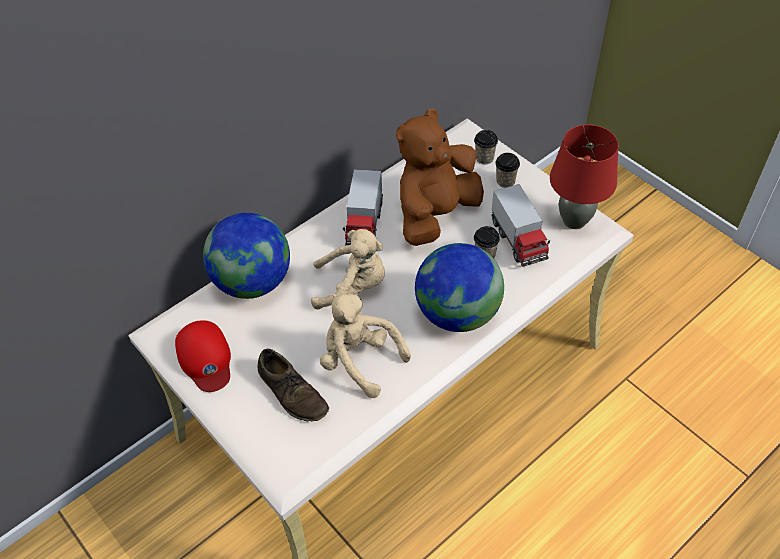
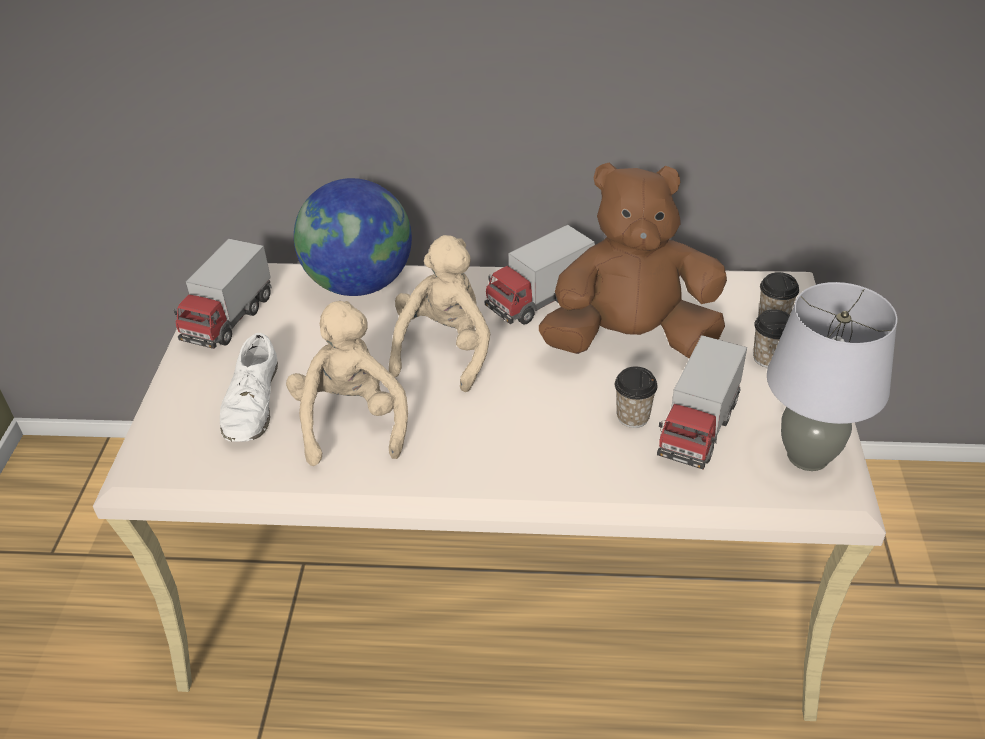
camera: 45 degrees right, 10 degrees down
red cap [175,320,231,392] -> toy truck [174,239,272,349]
brown shoe [258,349,329,422] -> white shoe [220,333,278,442]
beige plush toy [311,229,385,310] -> beige plush toy turned 120 degrees counterclockwise [389,235,490,392]
globe [415,243,504,332] -> none
red table lamp [550,124,619,229] -> grey table lamp [767,282,897,471]

